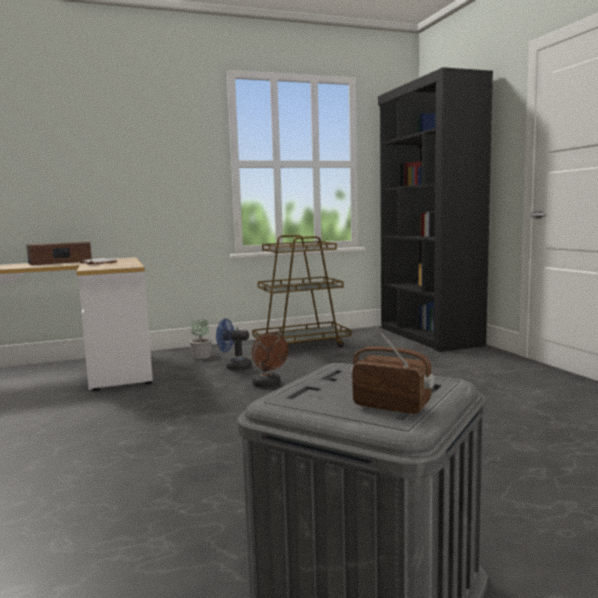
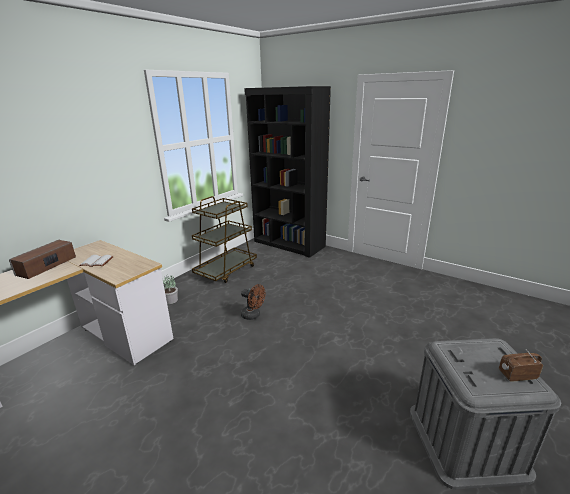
camera: 35 degrees left, 15 degrees up
blue fan [216,318,252,371] -> none

